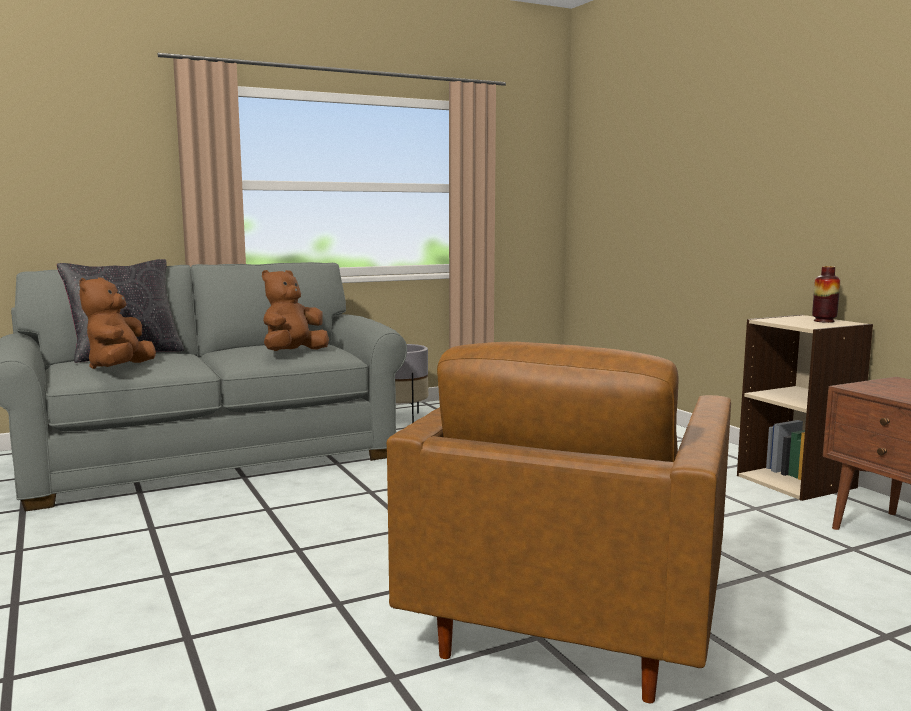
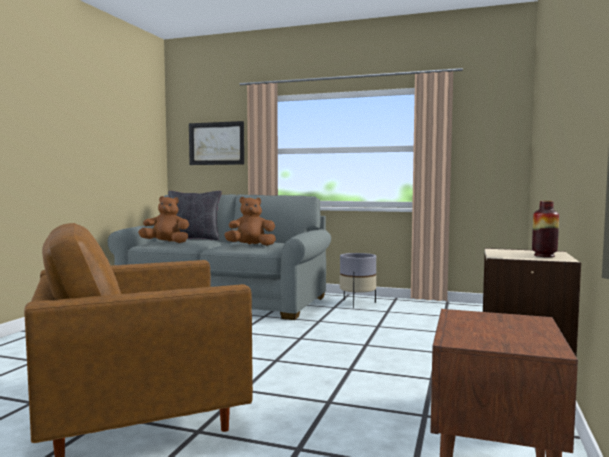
camera: 45 degrees right, 5 degrees down
brown plush toy [79,277,156,369] -> brown plush toy turned 45 degrees clockwise [138,196,189,243]
none -> picture [189,121,244,165]

